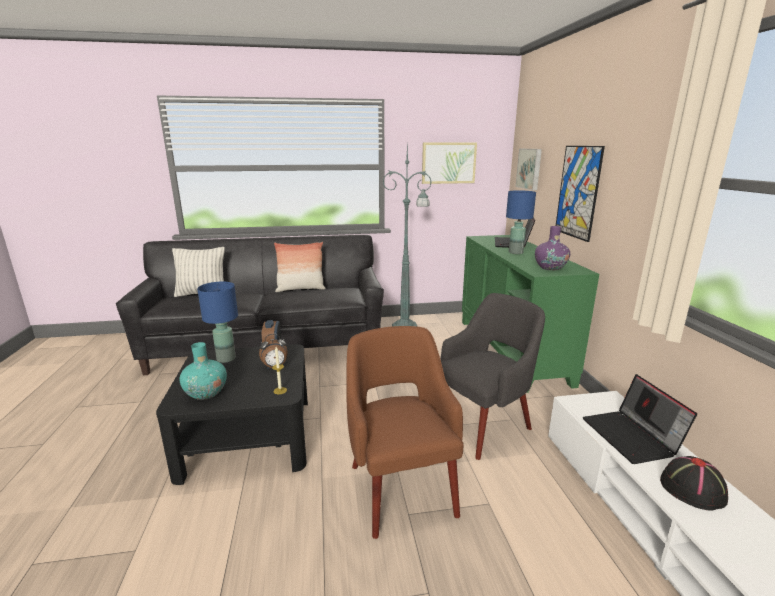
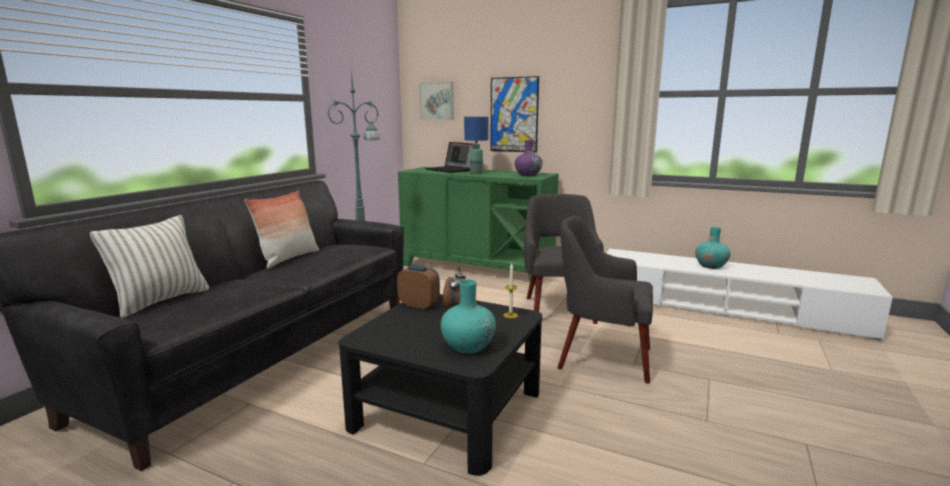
camera: 55 degrees left, 5 degrees down
blue table lamp [197,282,238,363] -> none
brown armchair [346,326,464,539] -> grey armchair [558,216,653,384]
picture [422,143,477,184] -> none
laptop [583,374,697,464] -> none
black hat [660,456,728,511] -> turquoise vase [695,227,730,269]

